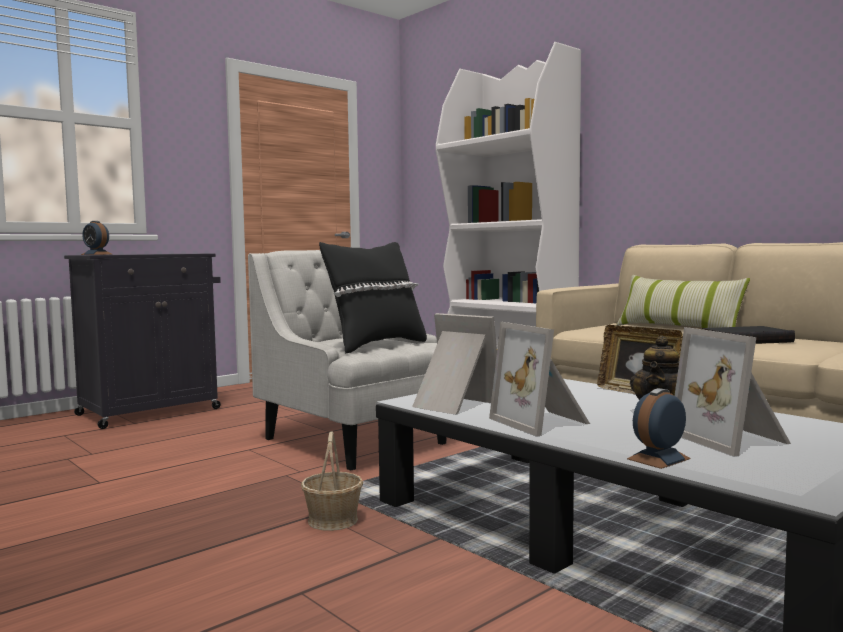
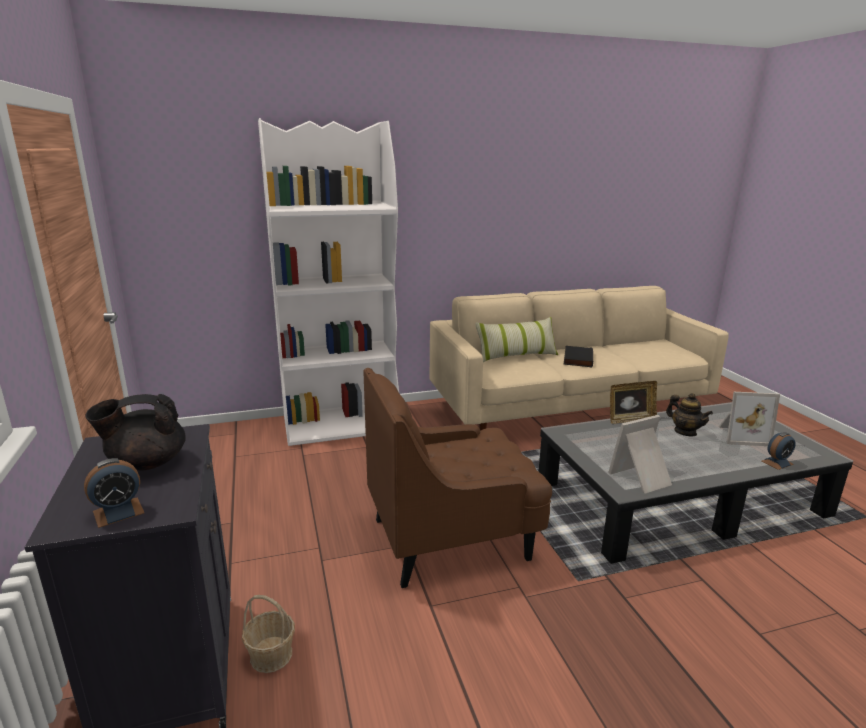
camera: 65 degrees left, 15 degrees up
white armchair [248,250,447,471] -> brown armchair [363,368,552,588]
basket [301,431,363,531] -> basket moved to [242,595,295,673]
black pillow [319,242,427,353] -> none
picture frame [489,322,590,436] -> none
alarm clock [627,388,691,469] -> alarm clock turned 105 degrees counterclockwise [762,432,796,470]
none -> black teapot [85,394,186,470]

